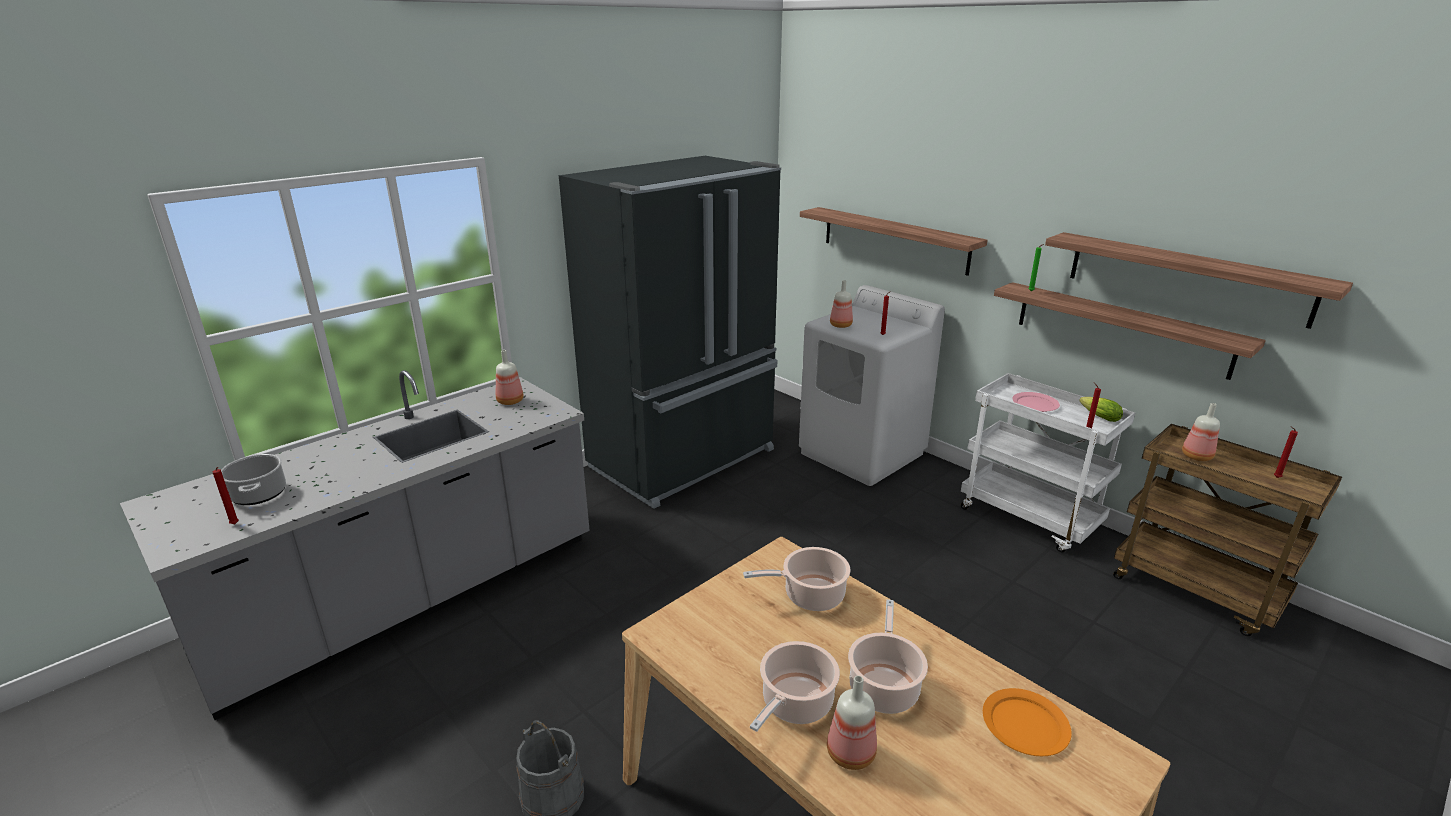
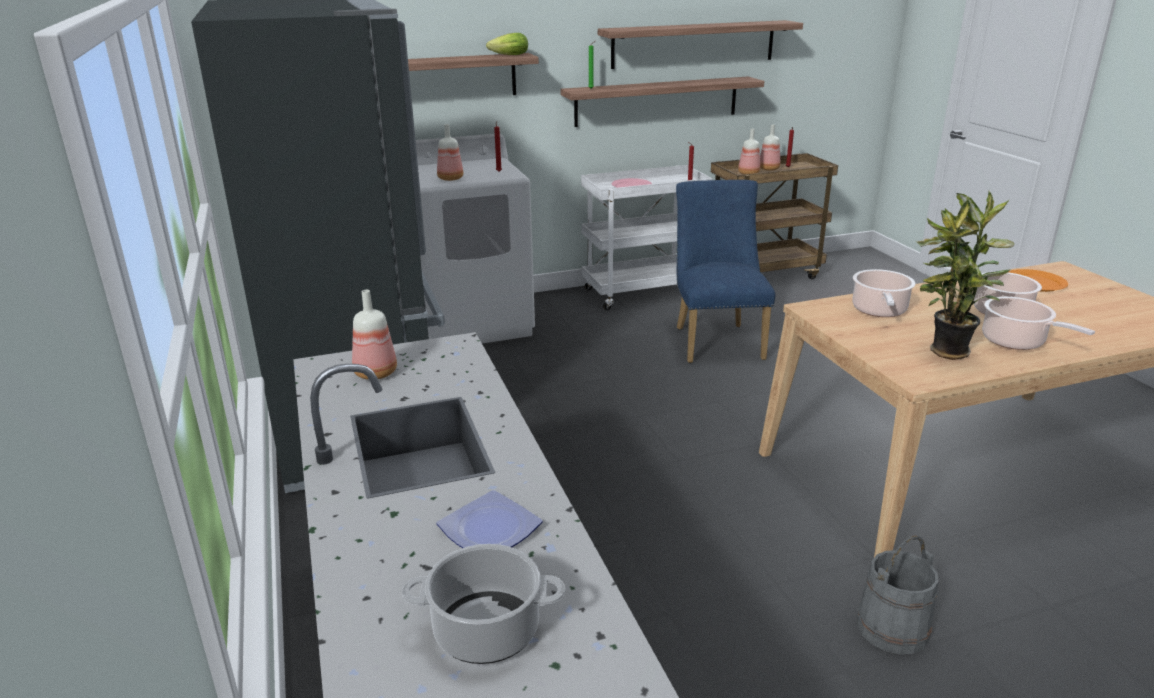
camera: 65 degrees left, 0 degrees up
red candle [213,467,239,524] -> none
bottle [827,676,877,770] -> bottle moved to [760,125,780,171]
lettuce [1079,397,1123,422] -> lettuce moved to [486,33,528,55]
none -> plate [437,490,543,548]
none -> blue chair [676,180,775,363]
none -> potted plant [916,191,1015,360]

